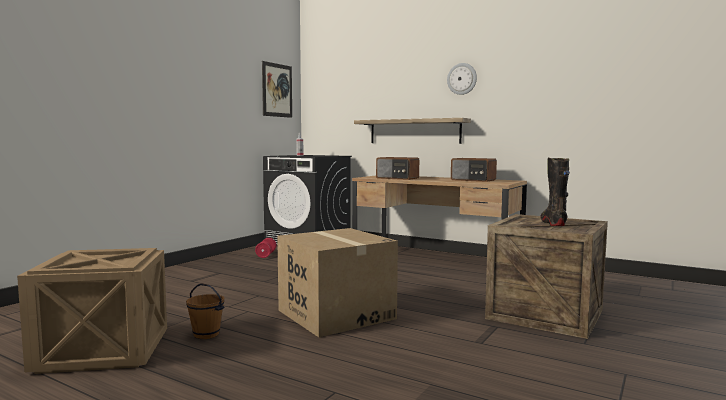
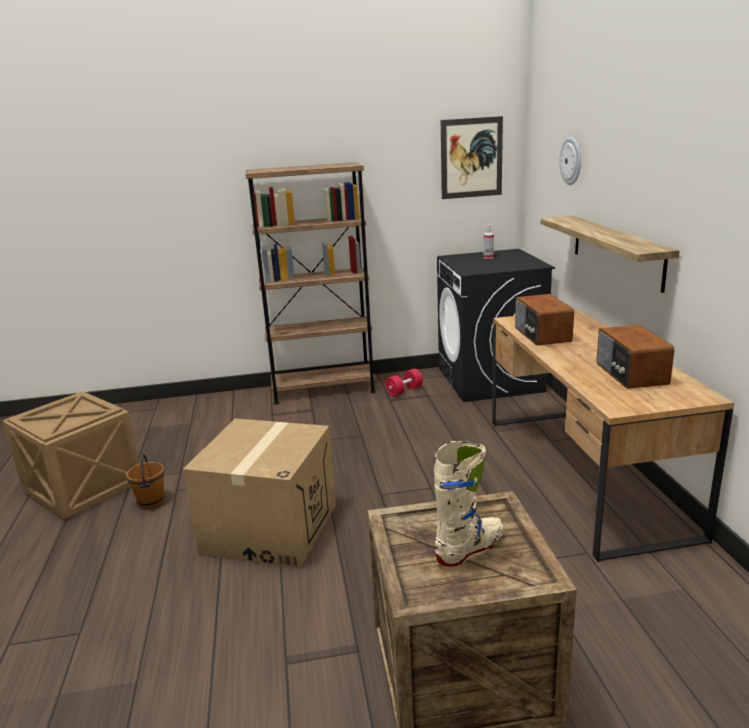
camera: 50 degrees right, 15 degrees up
wall clock [447,63,477,95] -> wall clock moved to [560,137,581,185]
black boot [540,158,570,226] -> beige boot [434,441,504,567]
none -> brown bookcase [245,162,376,405]

